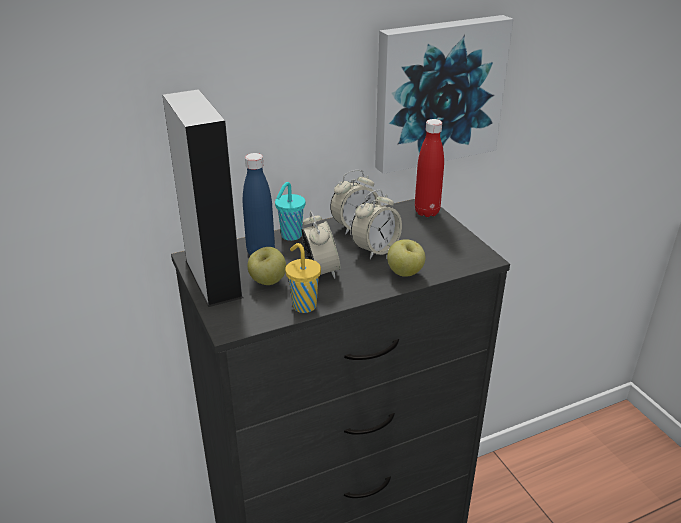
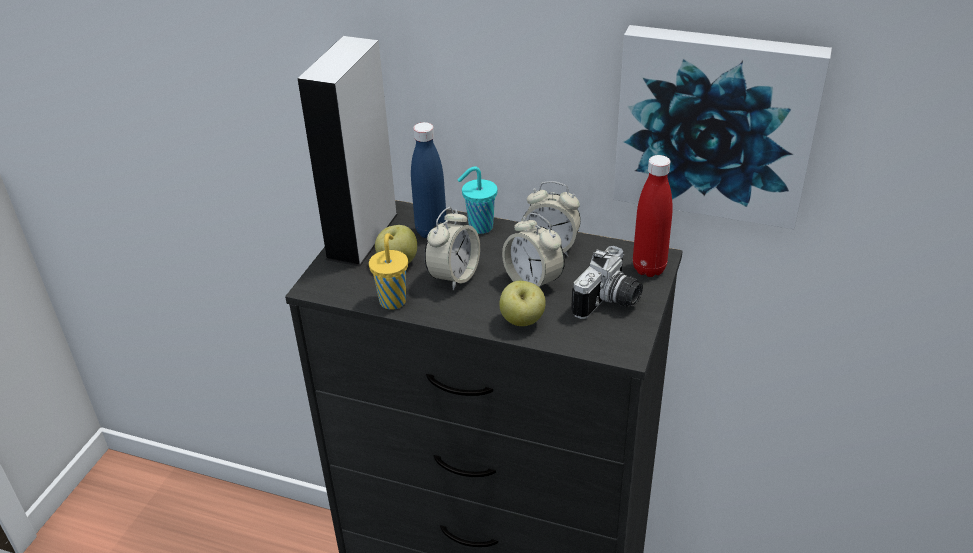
camera: 45 degrees right, 5 degrees up
alarm clock [351,190,402,259] -> alarm clock turned 45 degrees clockwise [502,213,565,288]
none -> camera [571,246,643,319]

